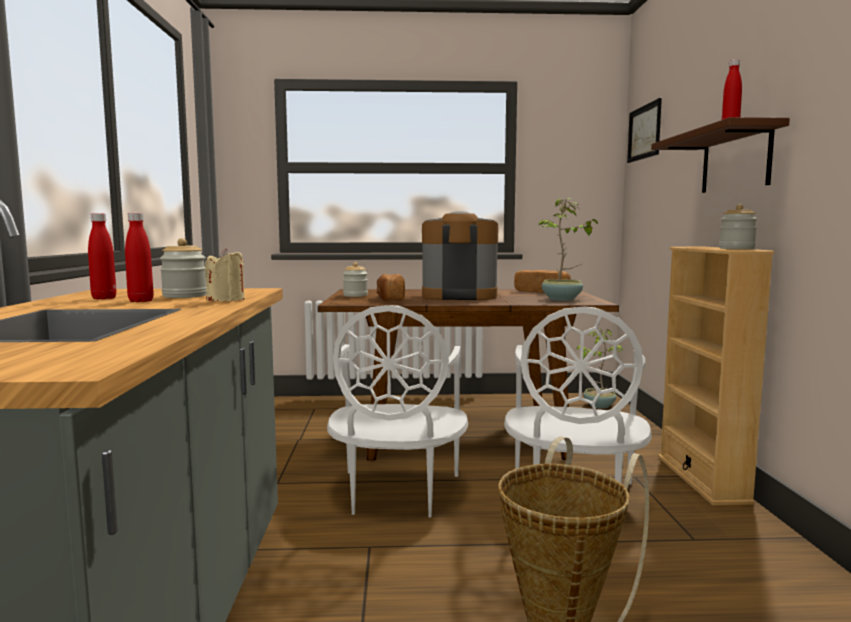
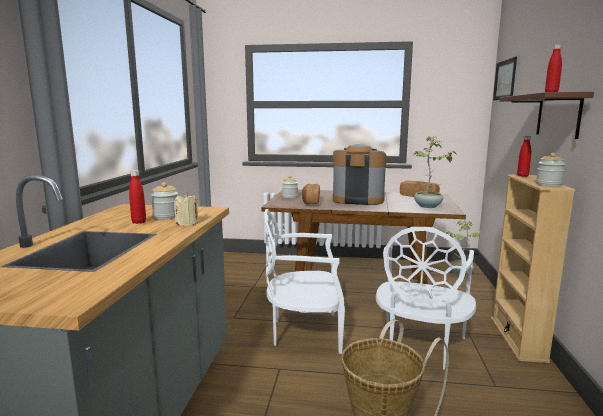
camera: 10 degrees right, 5 degrees up
red bottle [88,213,116,299] -> red bottle moved to [517,136,531,177]
white chair [327,305,468,518] -> white chair turned 75 degrees clockwise [265,209,345,354]

